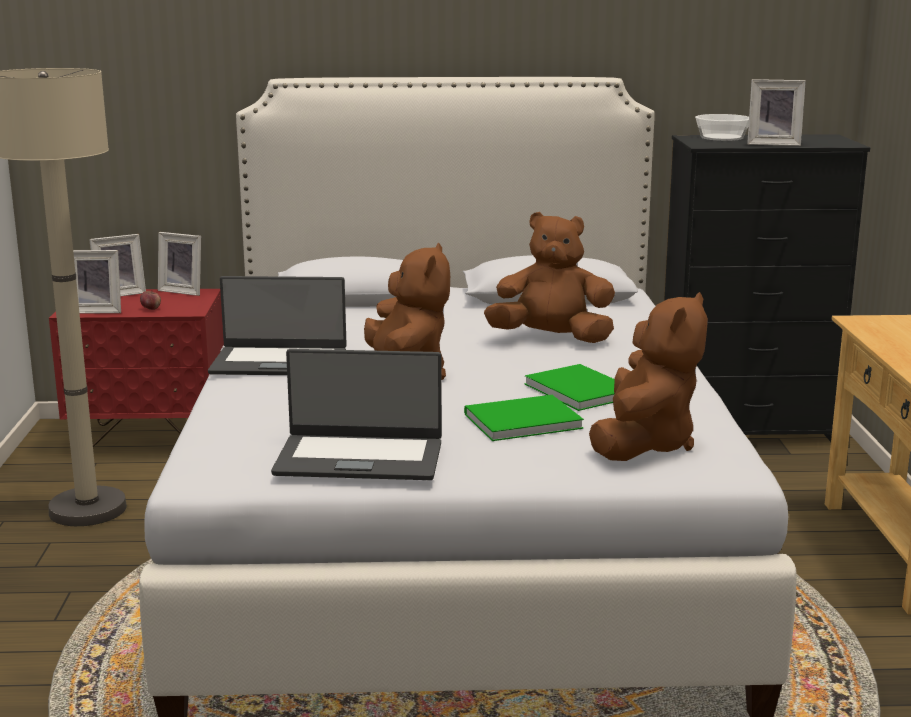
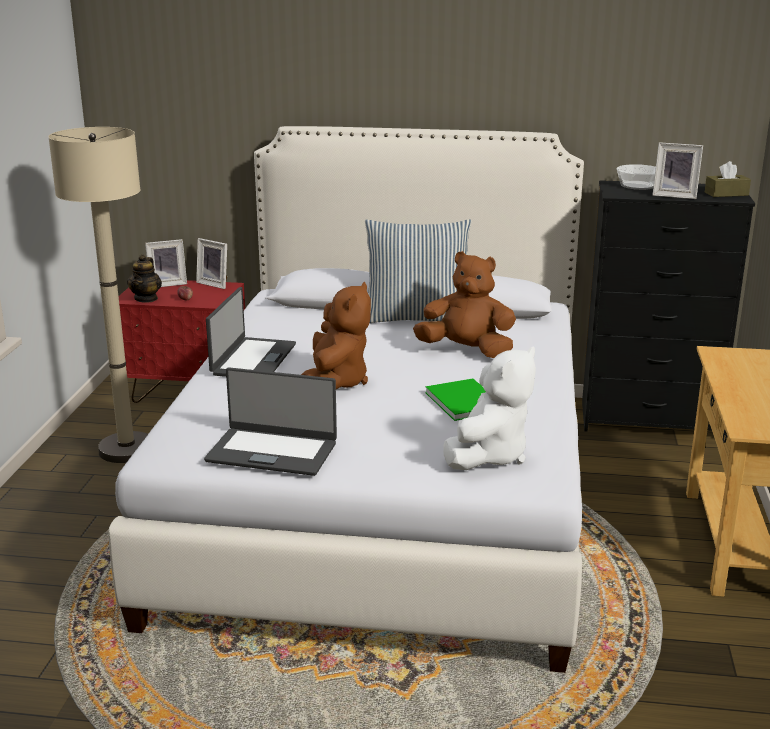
camera: 10 degrees right, 5 degrees up
picture frame [73,250,121,314] -> teapot [127,254,162,303]
laptop [208,276,347,375] -> laptop turned 90 degrees counterclockwise [206,287,296,377]
green book [464,395,584,441] -> none
brown plush toy [589,292,708,461] -> white plush toy [443,347,536,470]
none -> pillow [365,219,471,323]
none -> brown tissue box [705,161,751,197]

